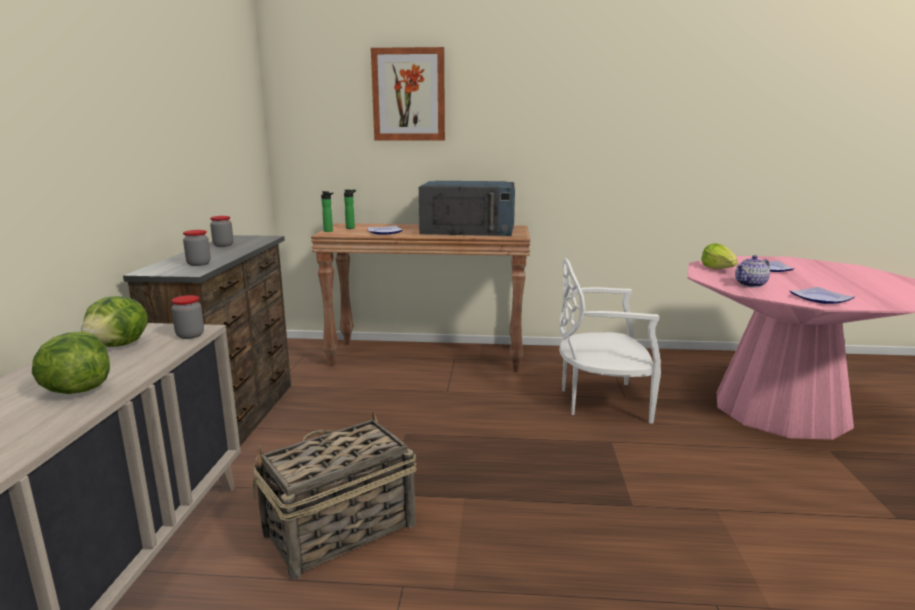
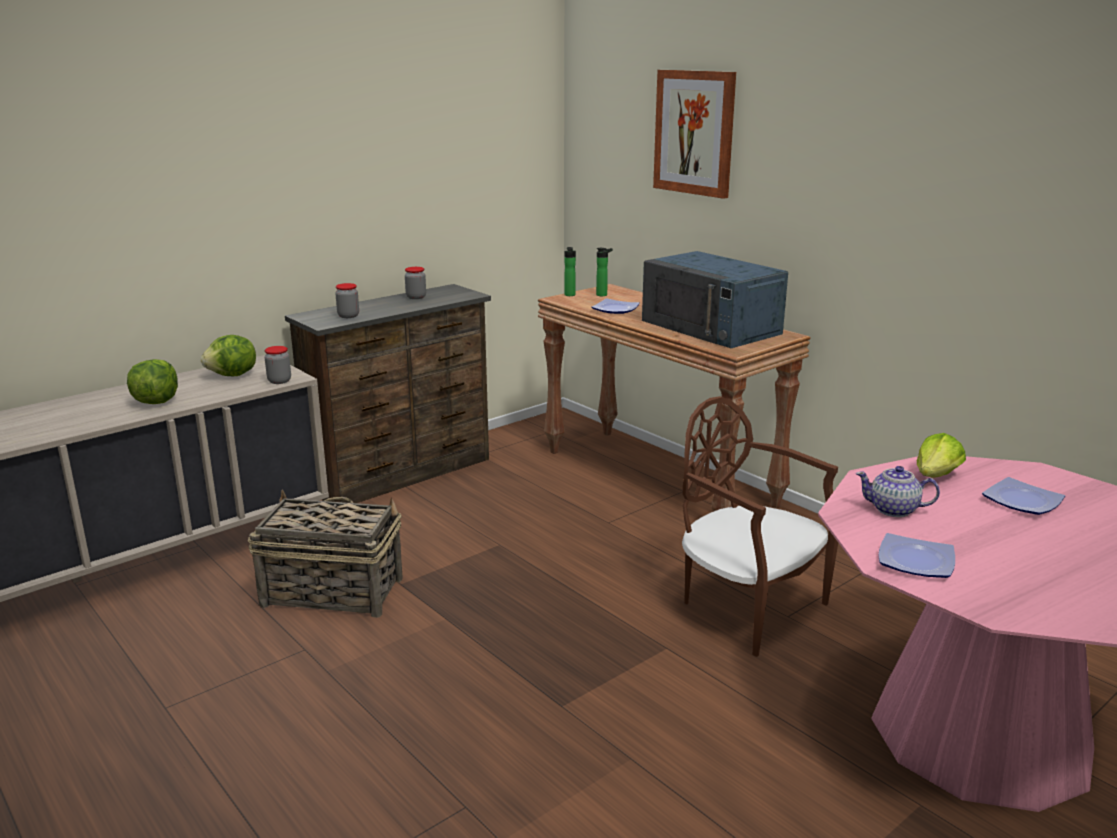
camera: 45 degrees right, 5 degrees up
white chair [559,258,661,424] -> brown chair [682,396,838,657]

